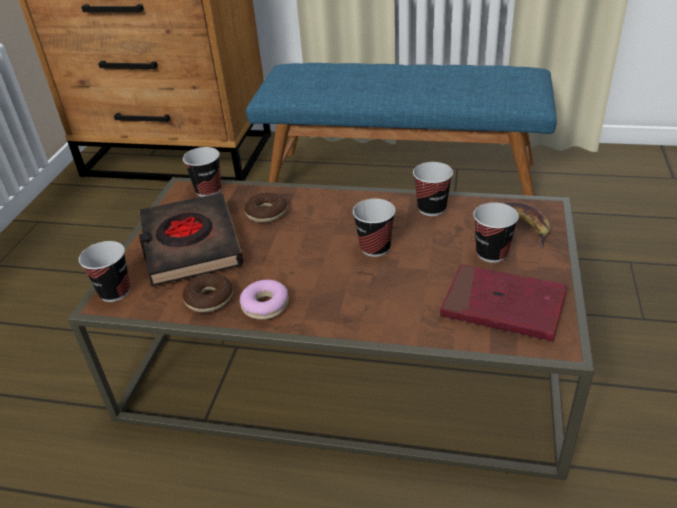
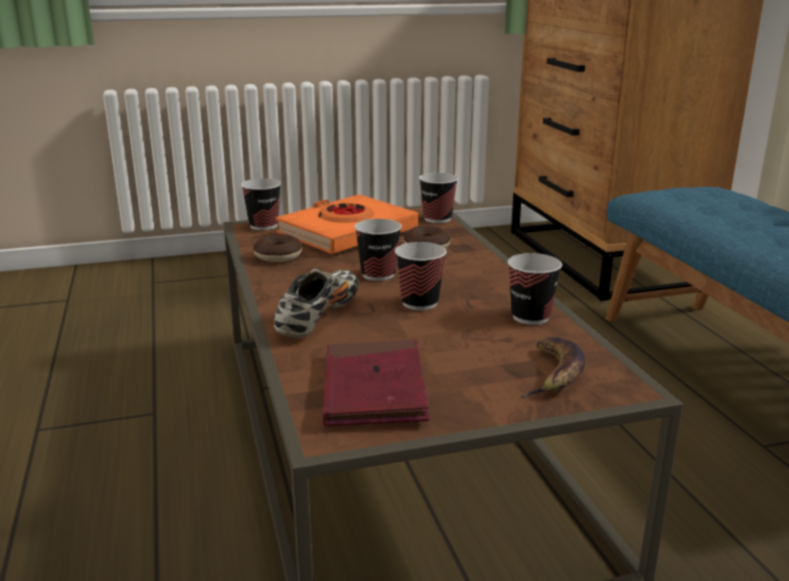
camera: 60 degrees right, 15 degrees down
black book [139,193,244,287] -> orange book [276,194,418,254]
donut [240,280,289,320] -> none
cup [473,203,519,263] -> cup moved to [354,219,402,281]
none -> shoe [274,269,359,338]

